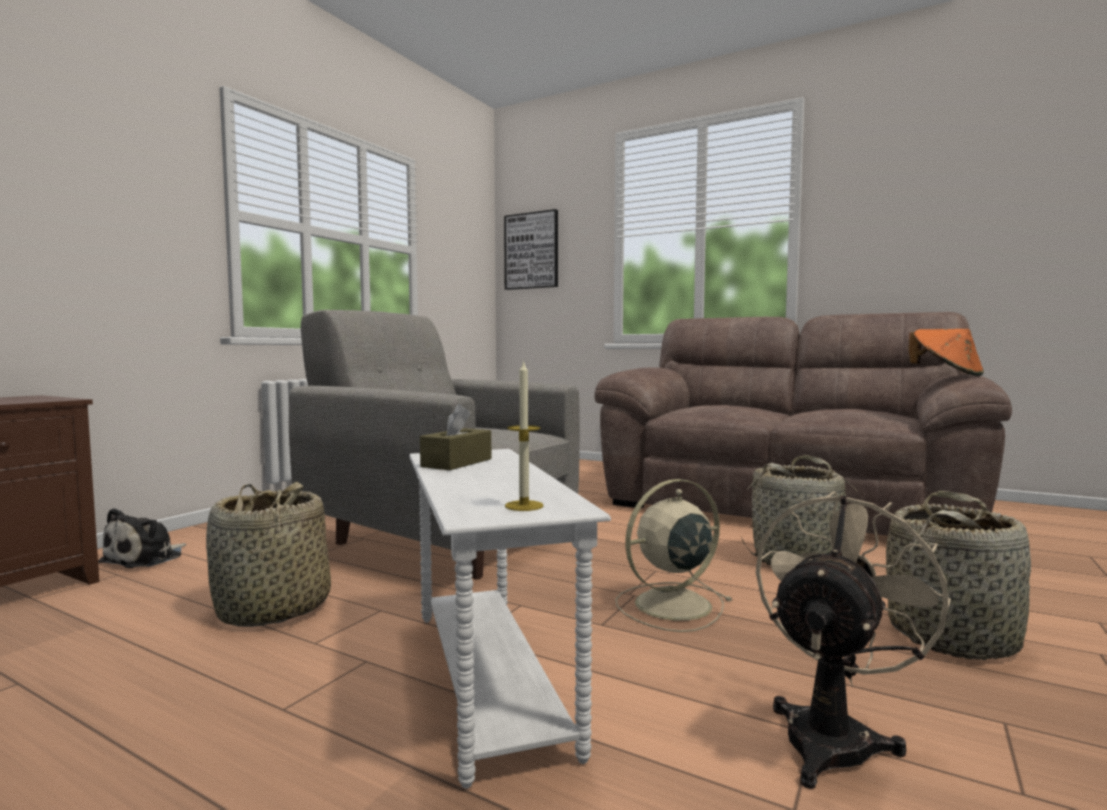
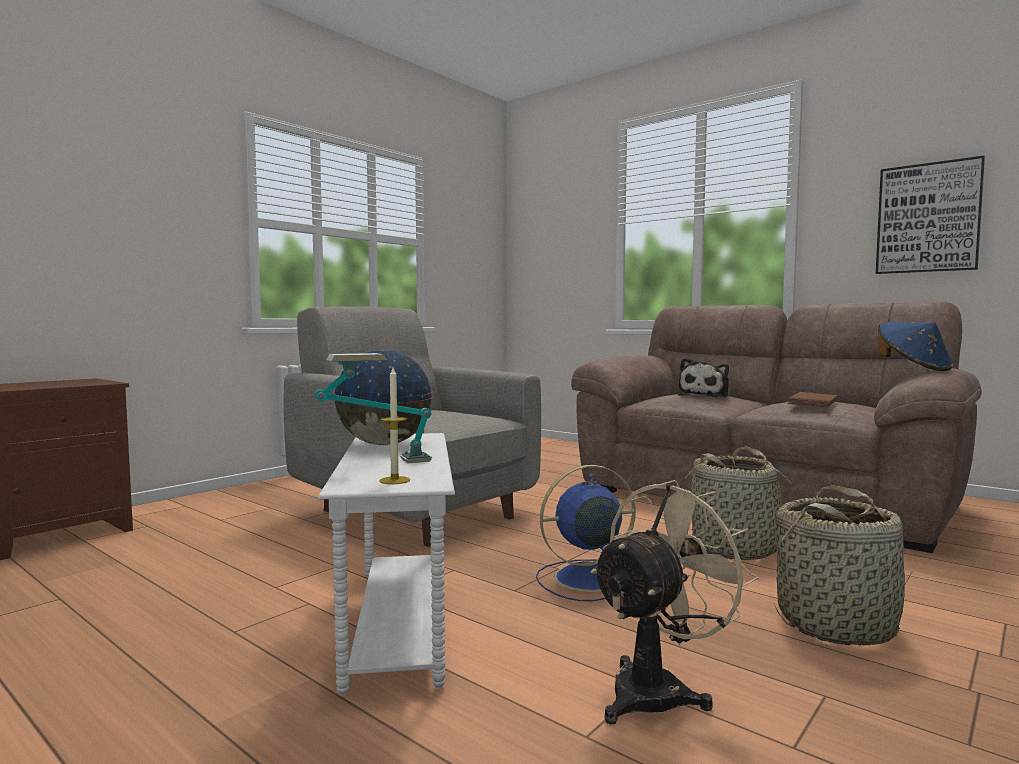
camera: 10 degrees right, 0 degrees up
plush toy [98,508,187,568] -> plush toy moved to [678,358,729,398]
basket [206,482,331,627] -> none
brown tissue box [420,404,491,470] -> globe [333,350,433,445]
picture [504,209,558,290] -> picture moved to [876,156,985,274]
beige fan [615,479,733,632] -> blue fan [536,465,636,601]
orange hat [909,329,984,376] -> blue hat [878,322,954,371]
none -> table lamp [314,353,432,463]
none -> brown book [788,392,838,407]

